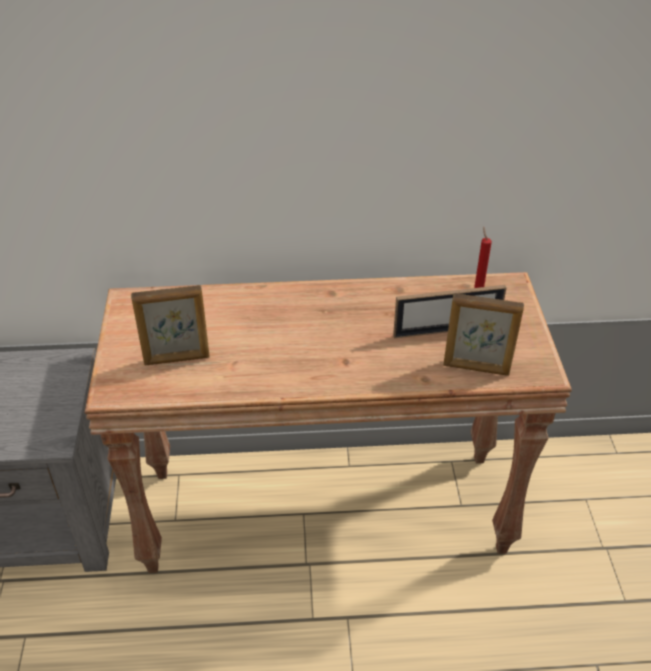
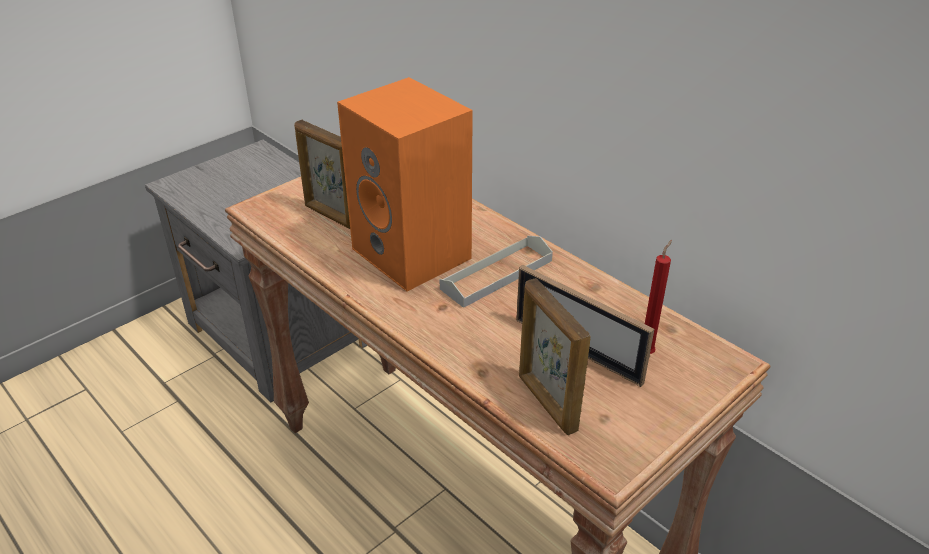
camera: 50 degrees right, 5 degrees down
none -> orange speaker [337,77,473,292]
none -> grey tray [440,236,553,308]

